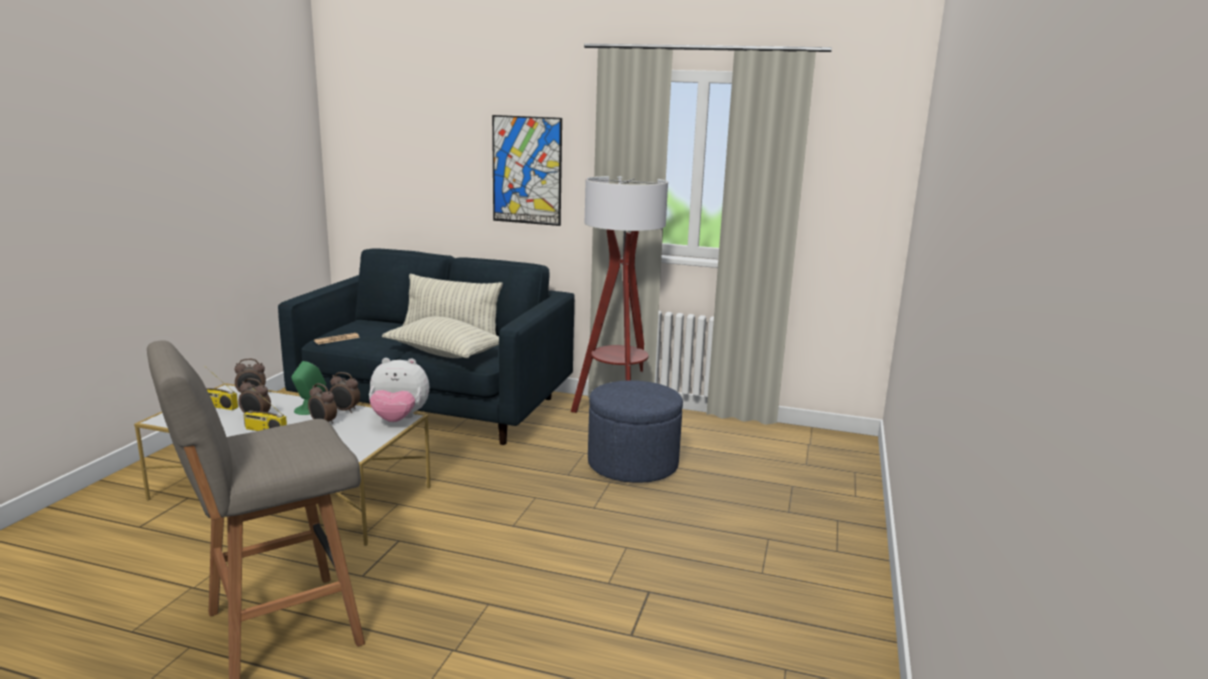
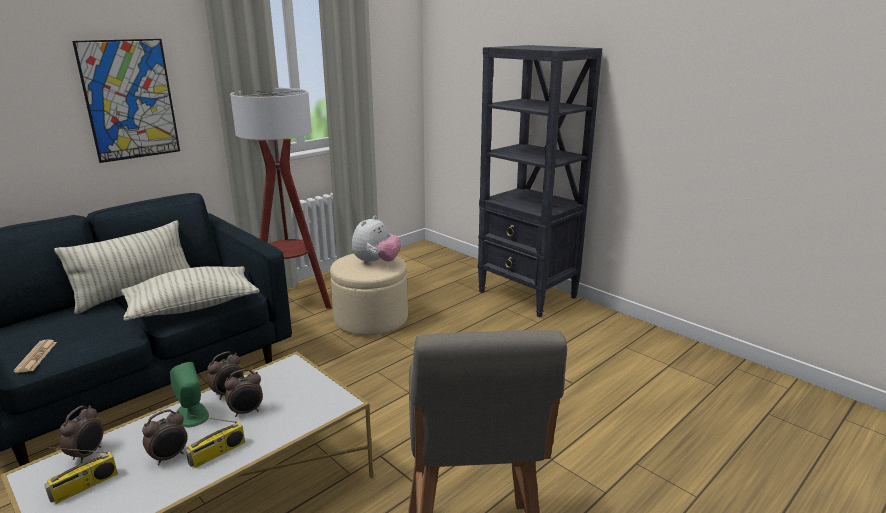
camera: 60 degrees left, 5 degrees up
plush toy [369,358,429,422] -> plush toy moved to [352,216,401,265]
blue ottoman [588,380,683,483] -> beige ottoman [330,254,408,335]
none -> black bookcase [478,45,602,317]

